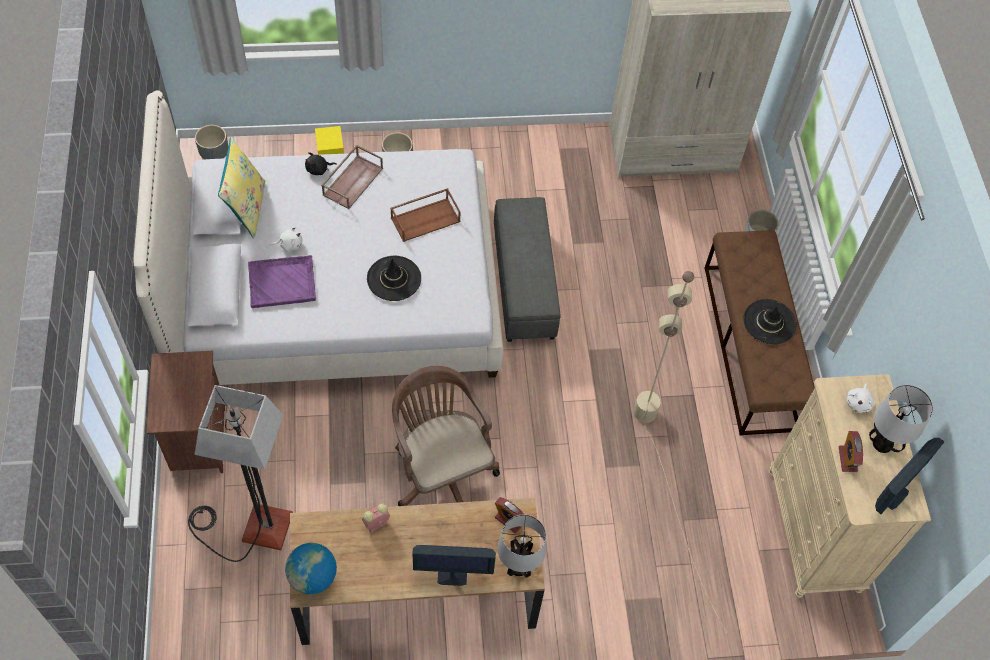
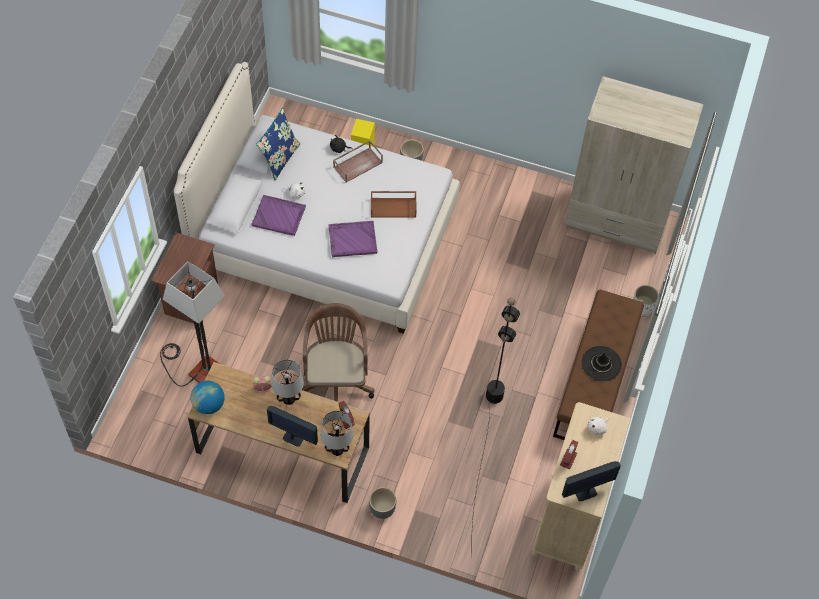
camera: 25 degrees right, 0 degrees up
grey planter [195,125,228,159] -> grey planter moved to [369,487,396,519]
yellow pillow [218,137,265,238] -> blue pillow [256,108,300,180]
black hat [367,256,421,301] -> purple tray [328,221,378,257]
grey ottoman [494,197,561,342] -> none
beige floor lamp [634,271,727,633] -> black floor lamp [471,297,520,548]
table lamp [869,385,933,453] -> table lamp moved to [271,359,304,405]

